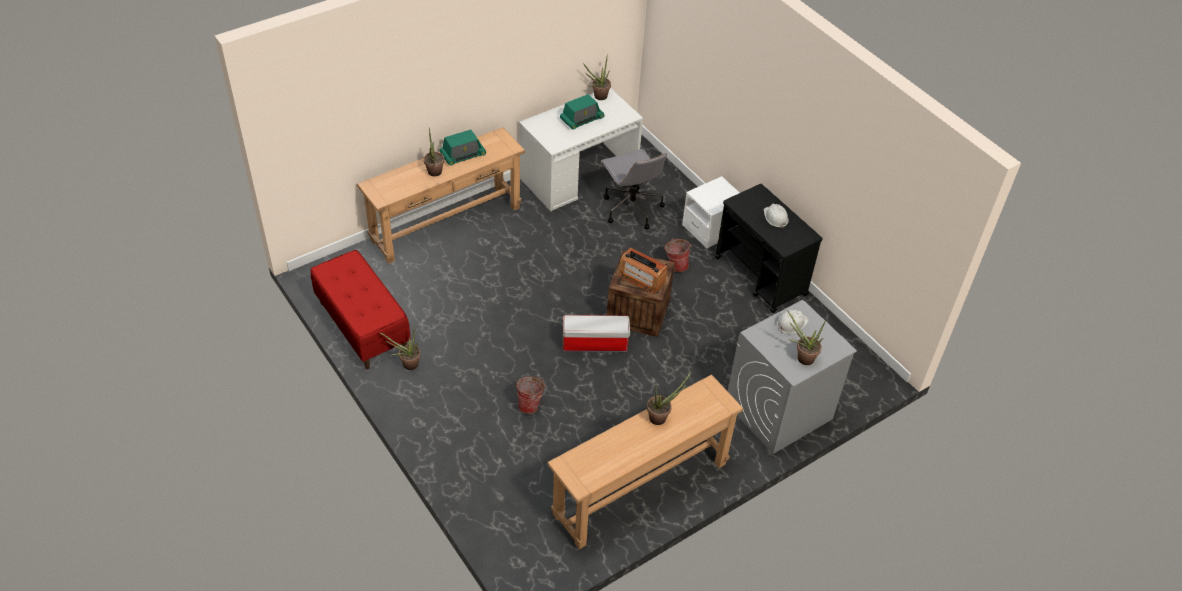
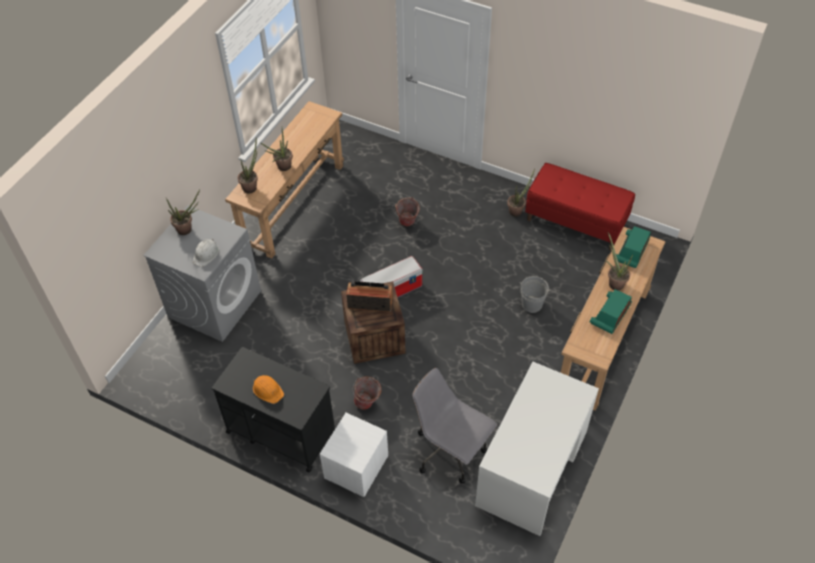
camera: 155 degrees right, 5 degrees up
radio [560,94,605,130] -> radio moved to [616,226,651,268]
potted plant [583,57,611,100] -> potted plant moved to [238,137,258,194]
white hard hat [764,204,789,228] -> orange hard hat [253,375,284,404]
none -> grey bucket [520,276,550,313]

